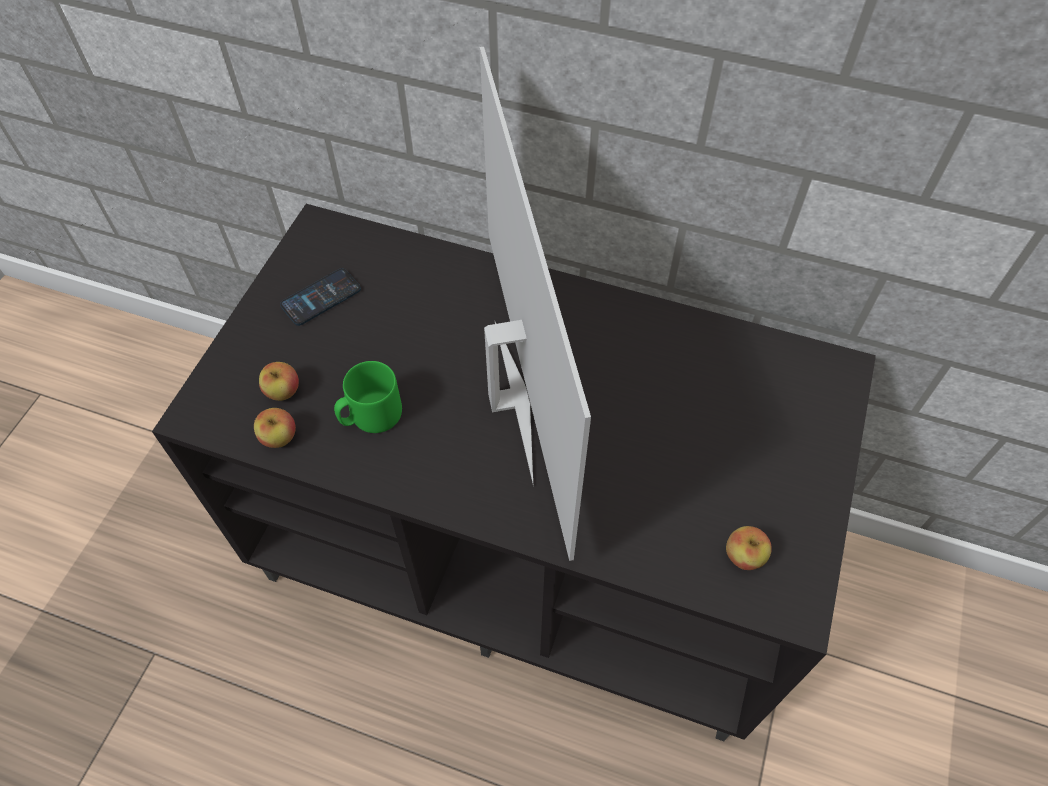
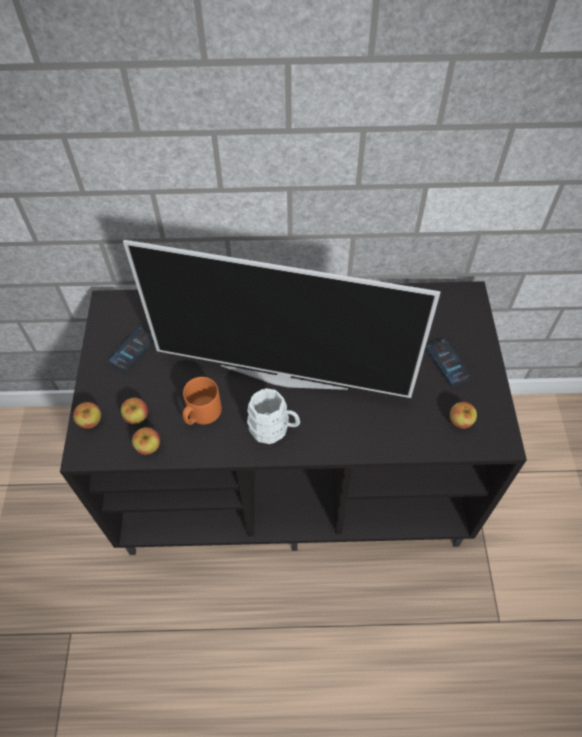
camera: 20 degrees left, 0 degrees up
green mug [334,361,402,433] -> orange mug [182,377,222,425]
television [480,47,591,561] -> television turned 135 degrees clockwise [123,240,441,398]
none -> apple [73,402,101,429]
none -> white mug [247,388,300,444]
none -> phone [425,338,473,386]

